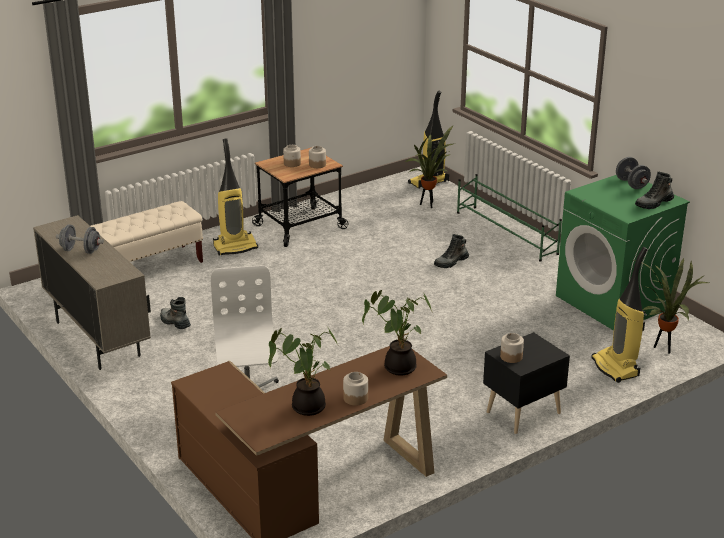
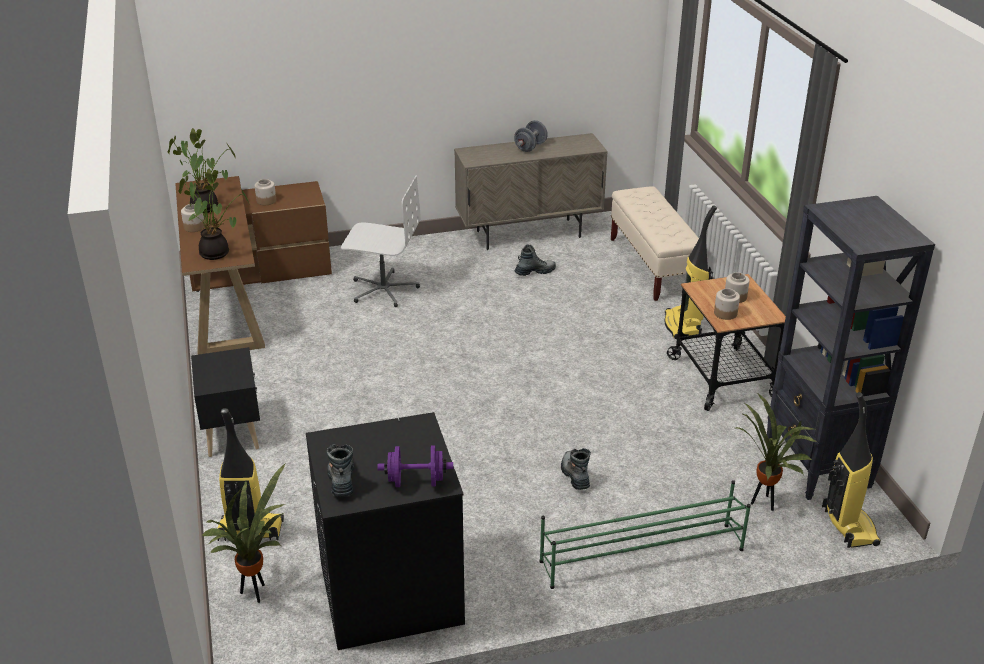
camera: 110 degrees right, 5 degrees up
jar [500,333,524,363] -> jar moved to [255,179,276,205]
green washing machine [556,175,690,330] -> black washing machine [306,412,465,650]
grey dumbbell [616,157,651,189] -> purple dumbbell [377,445,453,487]
none -> black bookcase [767,196,935,500]

